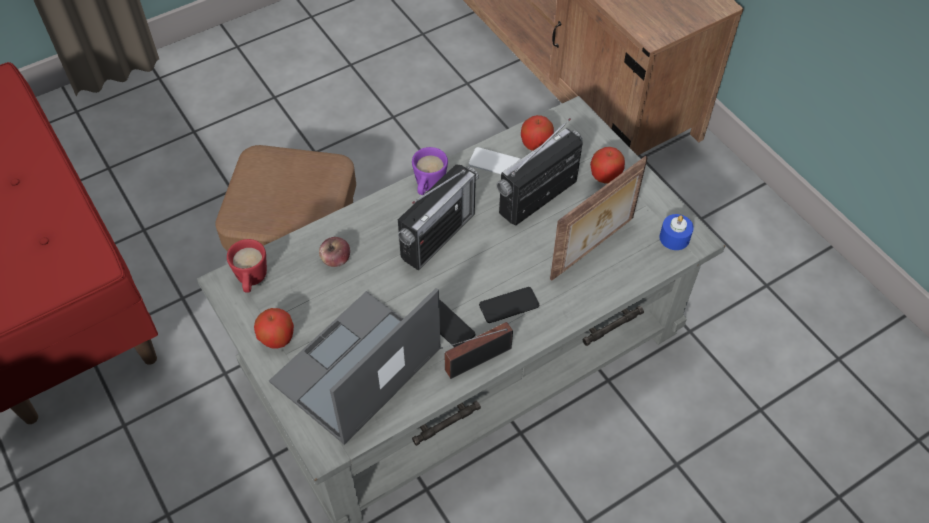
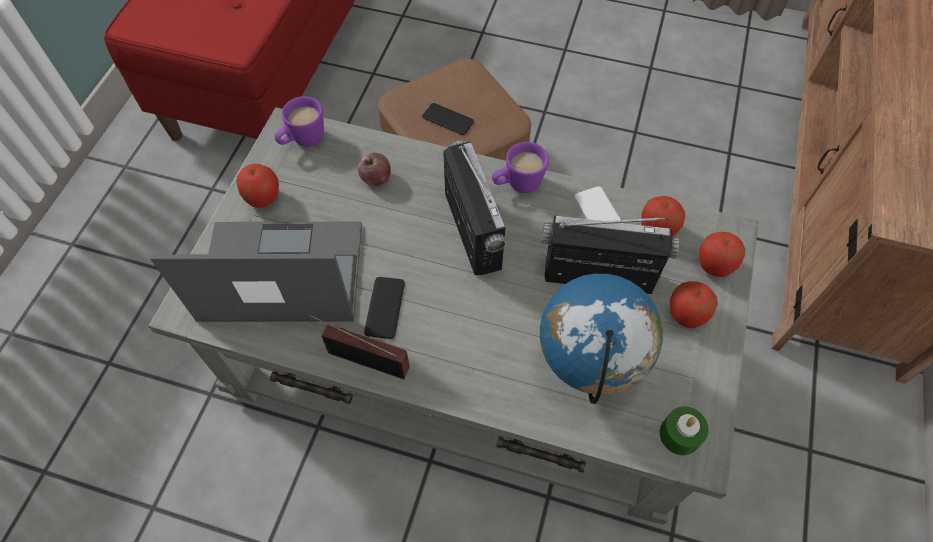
camera: 50 degrees right, 5 degrees up
red mug [227,239,267,293] -> purple mug [274,96,324,147]
radio [398,165,479,271] -> radio turned 105 degrees counterclockwise [443,140,506,275]
phone [479,287,539,323] -> phone moved to [422,103,474,135]
picture frame [550,156,648,281] -> globe [540,274,663,404]
blue candle [659,214,694,250] -> green candle [660,407,709,455]
none -> apple [699,232,745,277]

